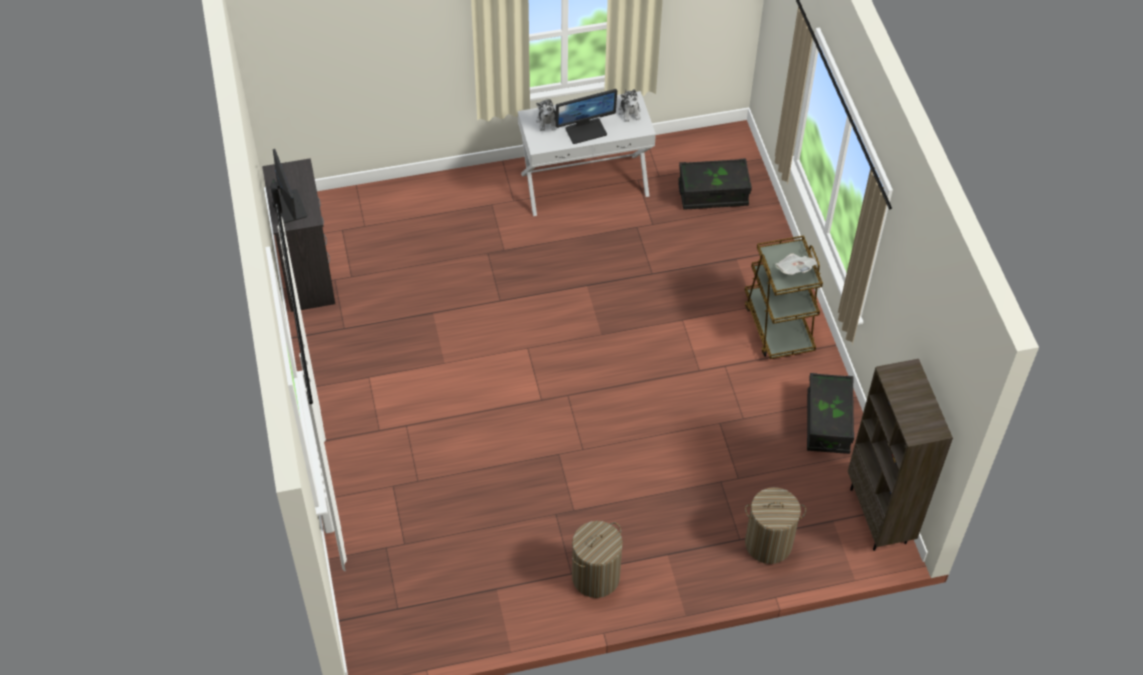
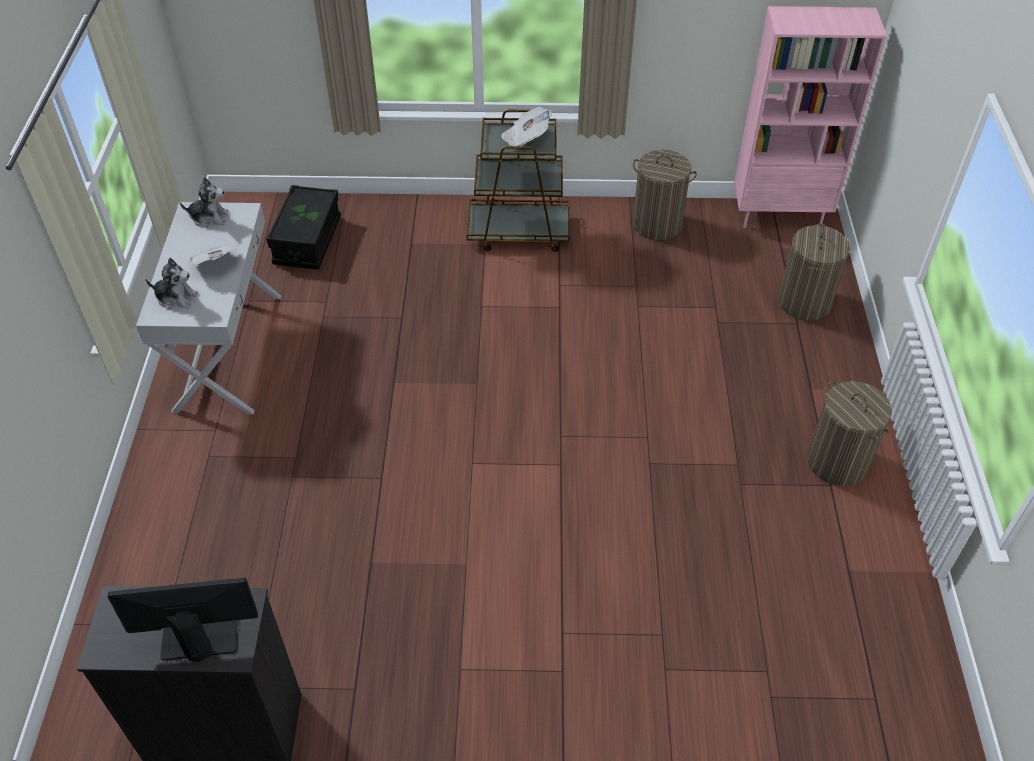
camera: 75 degrees left, 5 degrees down
monitor [556,89,617,144] -> newspaper [189,244,239,264]
black storage box [807,373,854,454] -> laundry basket [633,150,697,240]
brown bookcase [848,359,953,551] -> pink bookcase [734,6,887,228]

